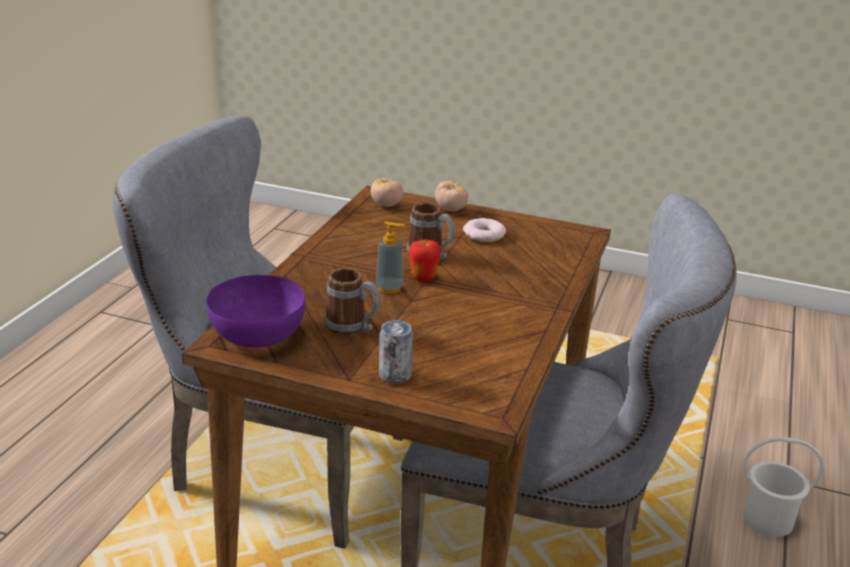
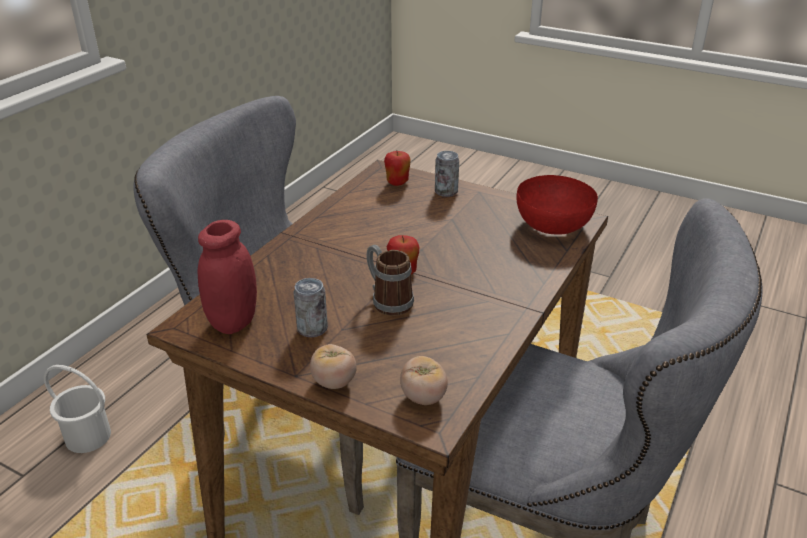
camera: 170 degrees left, 5 degrees up
purple bowl [206,275,305,348] -> red bowl [516,175,598,235]
mug [325,268,380,335] -> none
soap dispenser [376,221,405,294] -> none
donut [463,218,506,242] -> can [293,278,328,338]
none -> red jar [198,220,257,334]
none -> apple [384,150,411,186]

